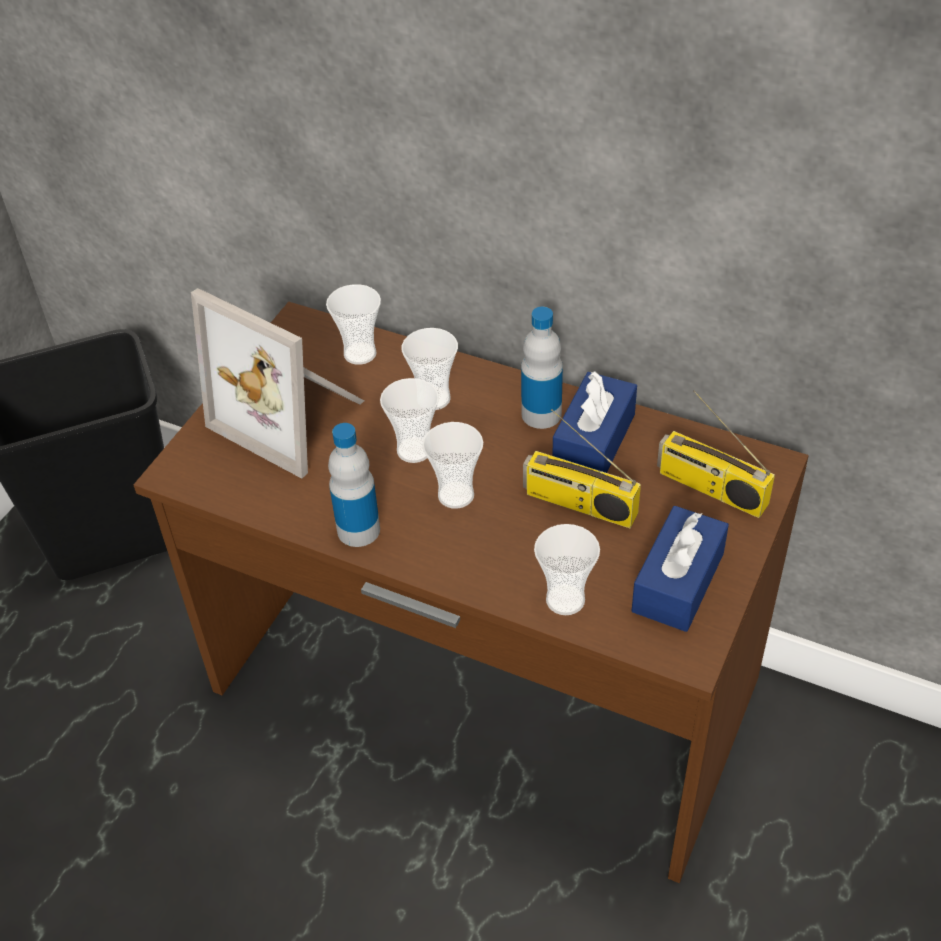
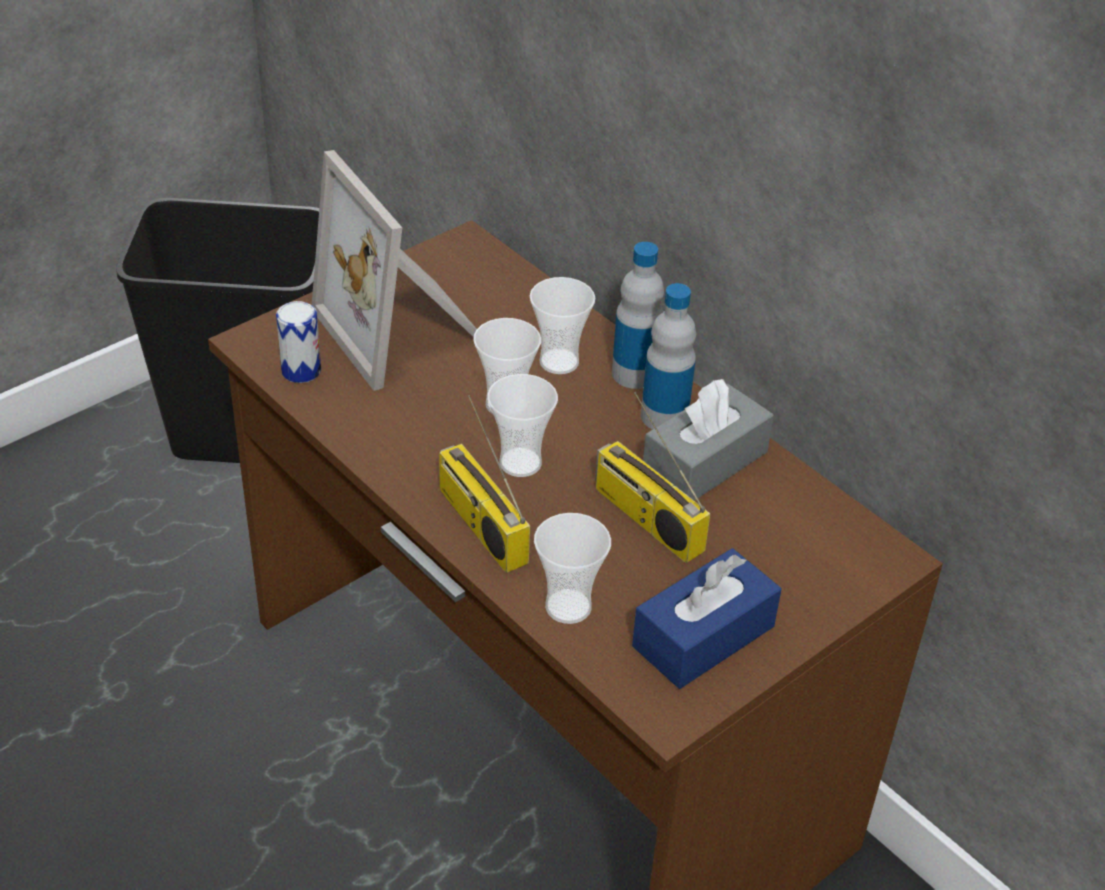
camera: 20 degrees right, 5 degrees down
cup [326,284,381,365] -> none
bottle [328,423,380,547] -> bottle moved to [612,242,664,389]
blue tissue box [553,371,637,473] -> grey tissue box [643,379,774,501]
radio [657,390,775,518] -> radio moved to [439,395,530,573]
none -> can [276,301,321,383]

